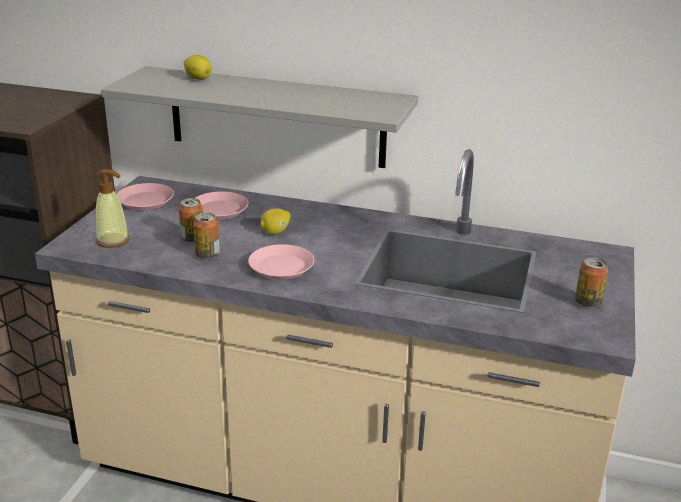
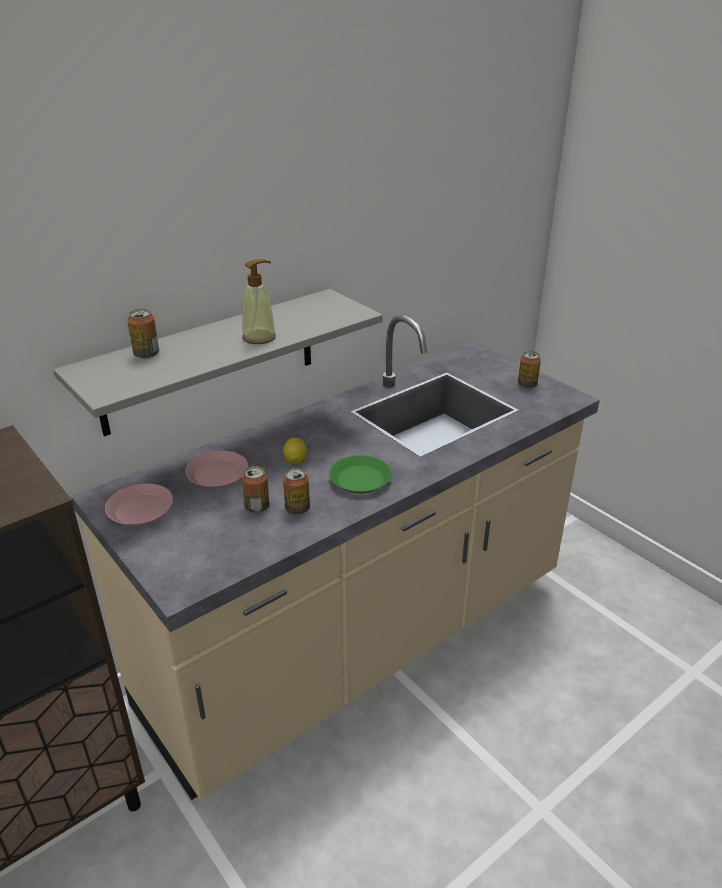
camera: 55 degrees left, 5 degrees up
soap dispenser [95,169,129,248] -> soap dispenser moved to [242,259,276,344]
lemon [183,55,212,80] -> can [127,309,159,359]
pink plate [248,244,314,280] -> green plate [329,455,392,494]

